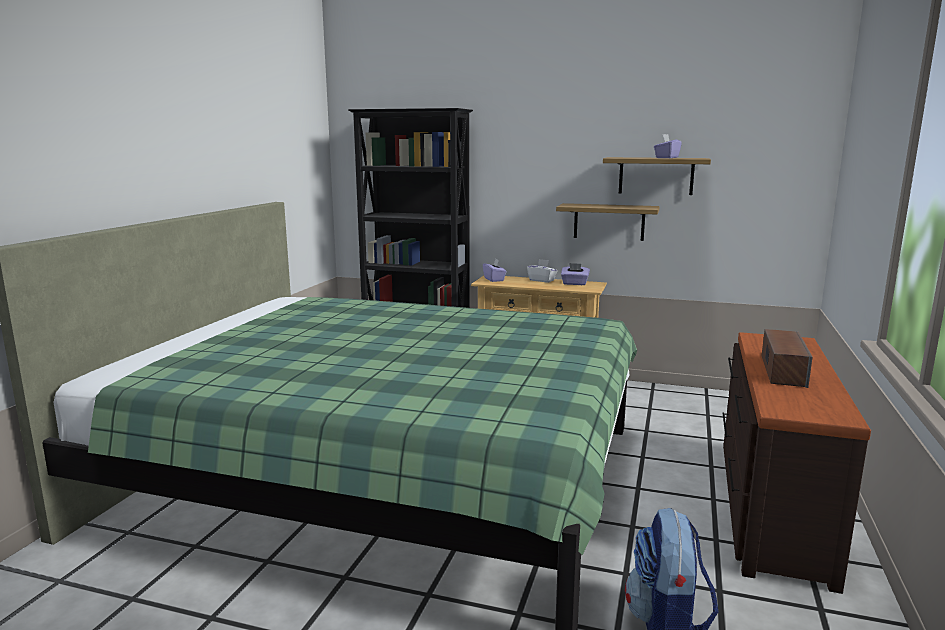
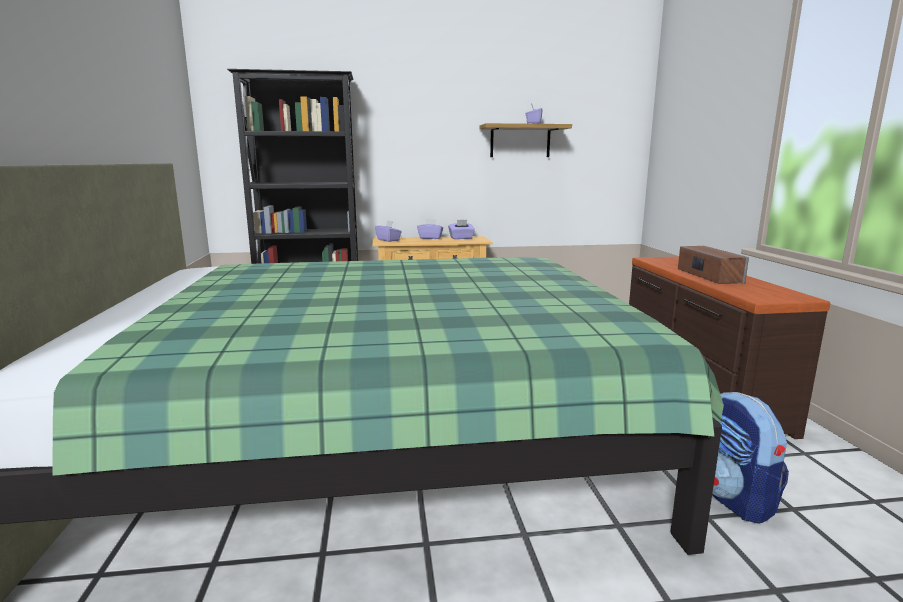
camera: 25 degrees left, 0 degrees up
white tissue box [527,259,557,283] -> purple tissue box [417,219,443,239]
shelf [556,203,660,241] -> none

